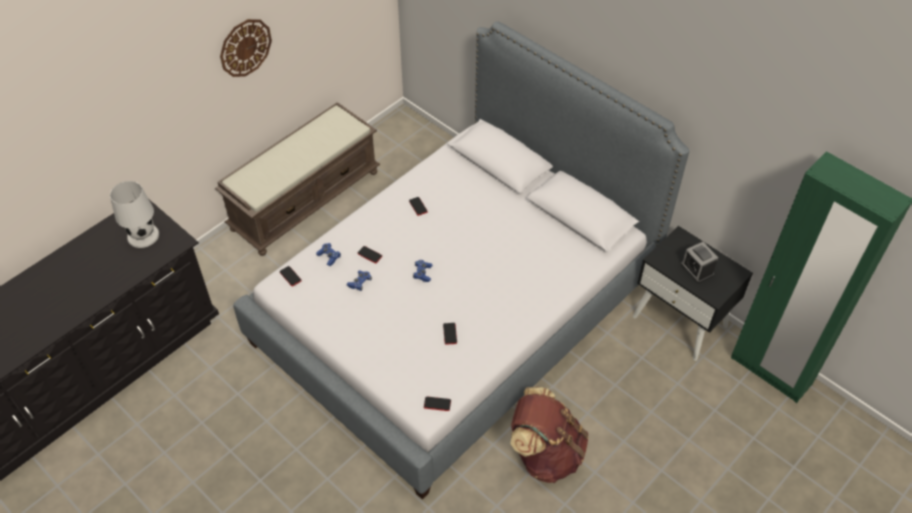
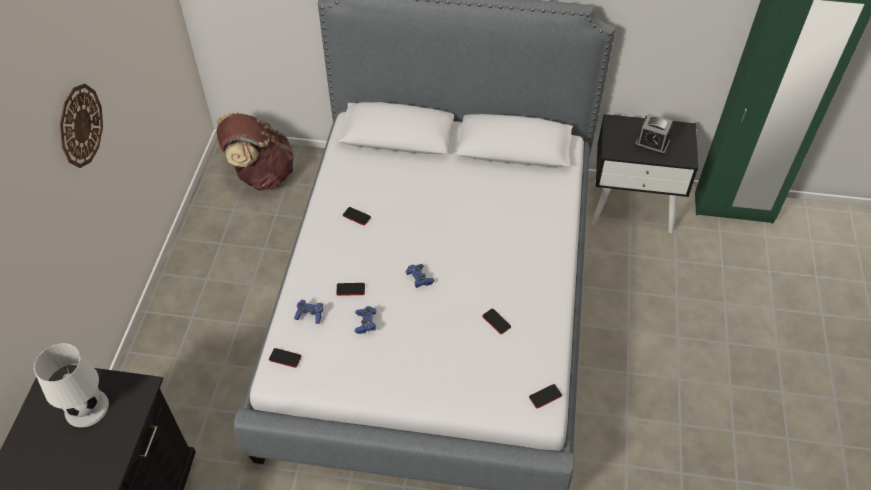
camera: 35 degrees left, 0 degrees up
brown bench [215,102,380,256] -> none
brown backpack [510,387,589,483] -> brown backpack moved to [216,112,294,191]

